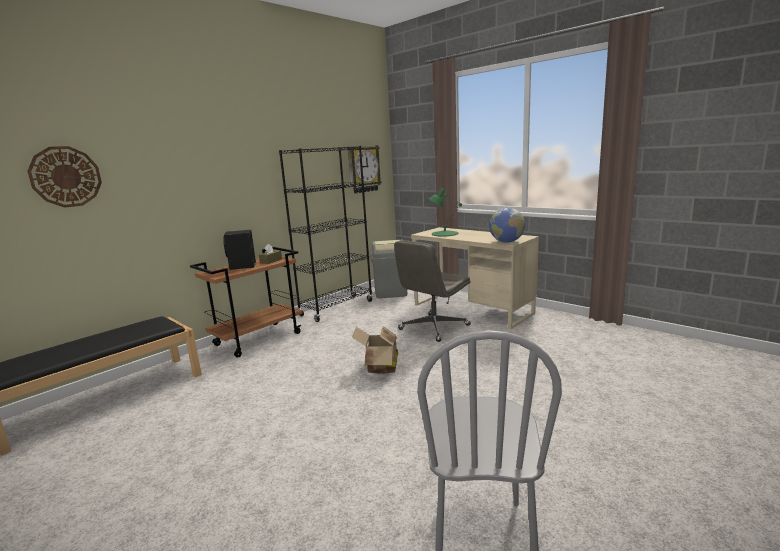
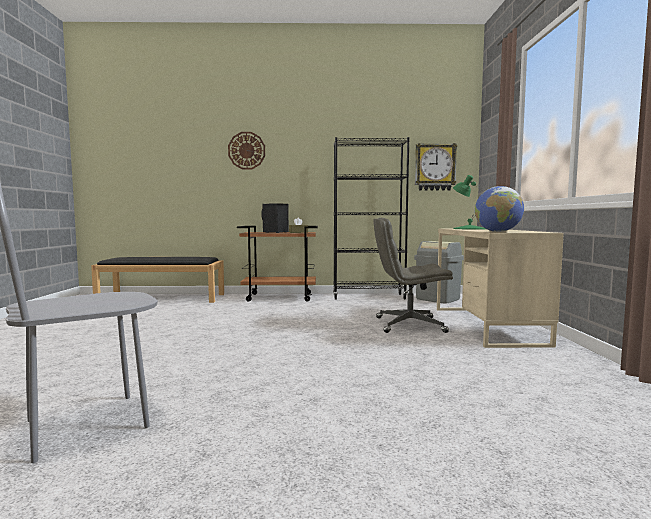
camera: 45 degrees right, 10 degrees down
wall clock [27,146,102,208] -> wall clock moved to [228,132,265,170]
cardboard box [352,326,398,374] -> none

